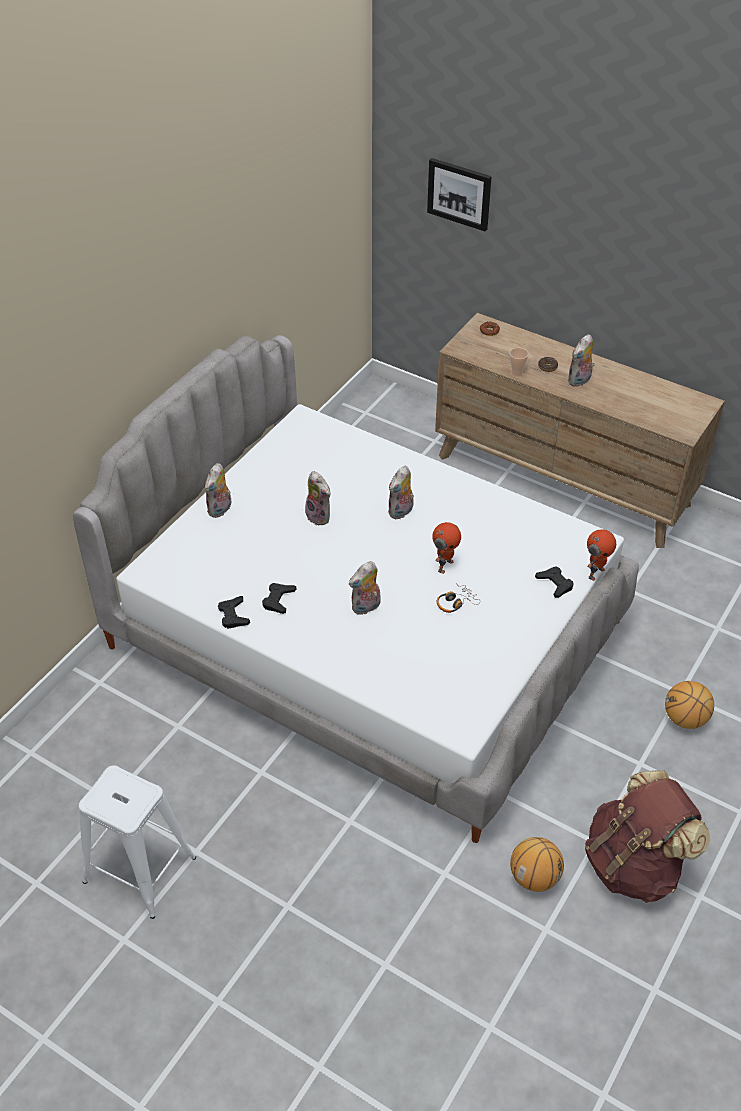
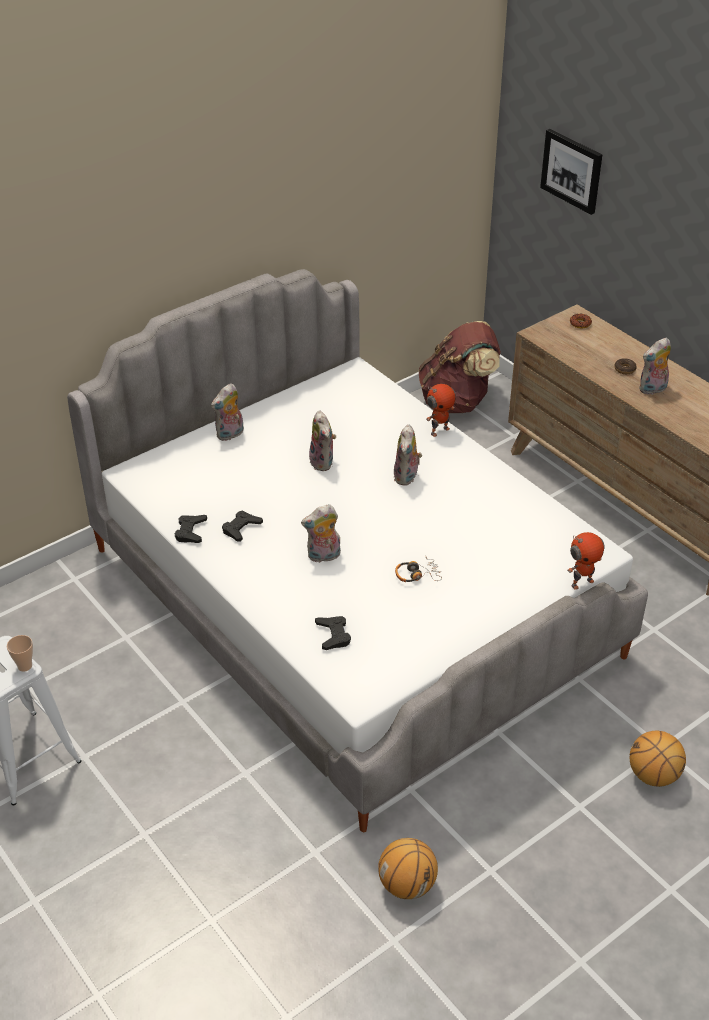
camera: 20 degrees right, 5 degrees down
plush toy [388,466,414,519] -> plush toy turned 45 degrees counterclockwise [394,424,422,485]
toy robot [432,522,461,574] -> toy robot moved to [426,384,456,437]
cup [510,348,528,376] -> cup moved to [7,635,33,672]
black game controller [535,566,574,598] -> black game controller moved to [315,616,351,650]
brown backpack [585,770,711,903] -> brown backpack moved to [418,321,501,413]

